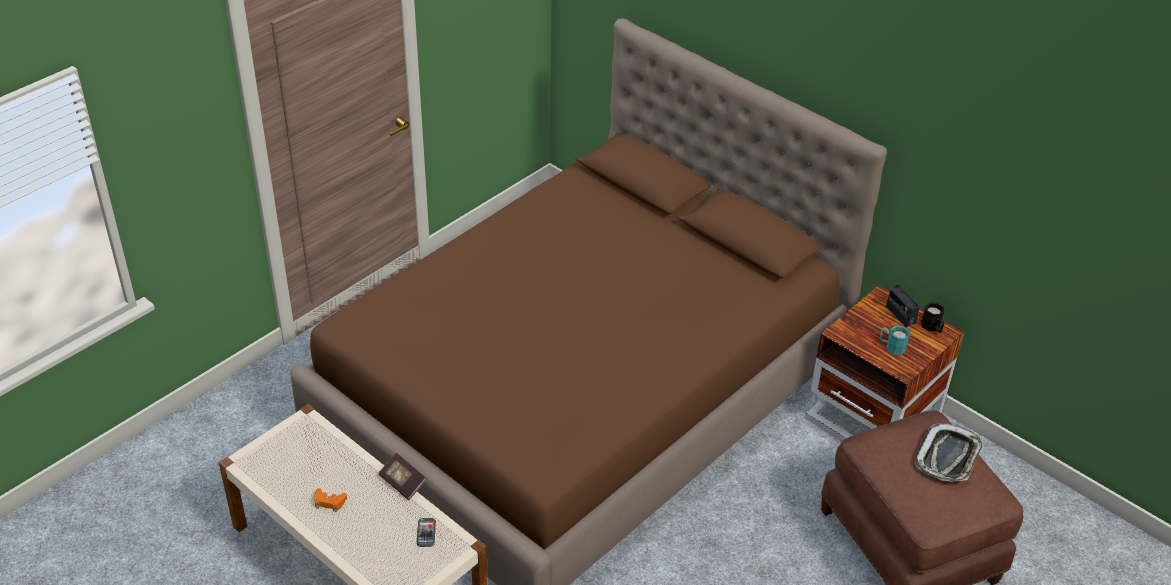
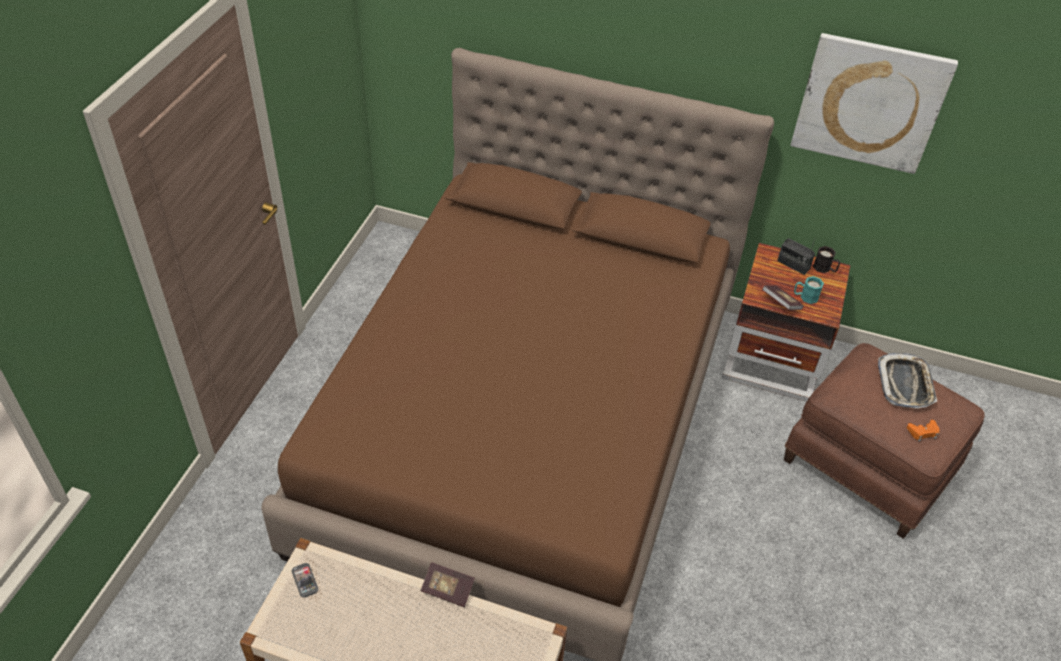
camera: 25 degrees left, 5 degrees up
orange game controller [314,488,347,512] -> orange game controller moved to [907,420,940,441]
phone [417,518,436,547] -> phone moved to [292,563,319,598]
none -> book [762,285,804,310]
none -> picture [790,33,958,174]

